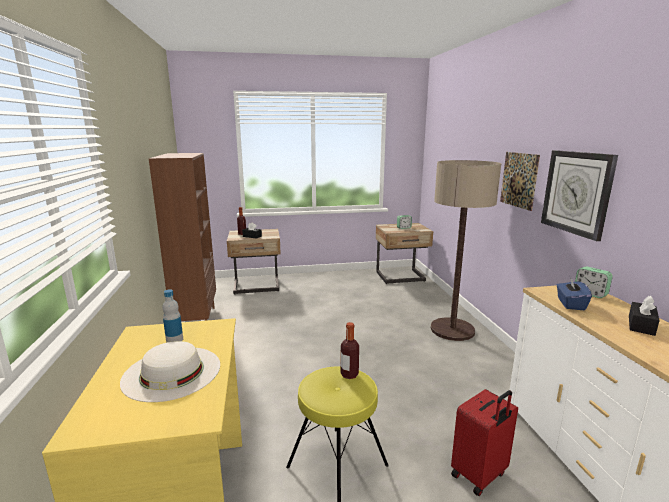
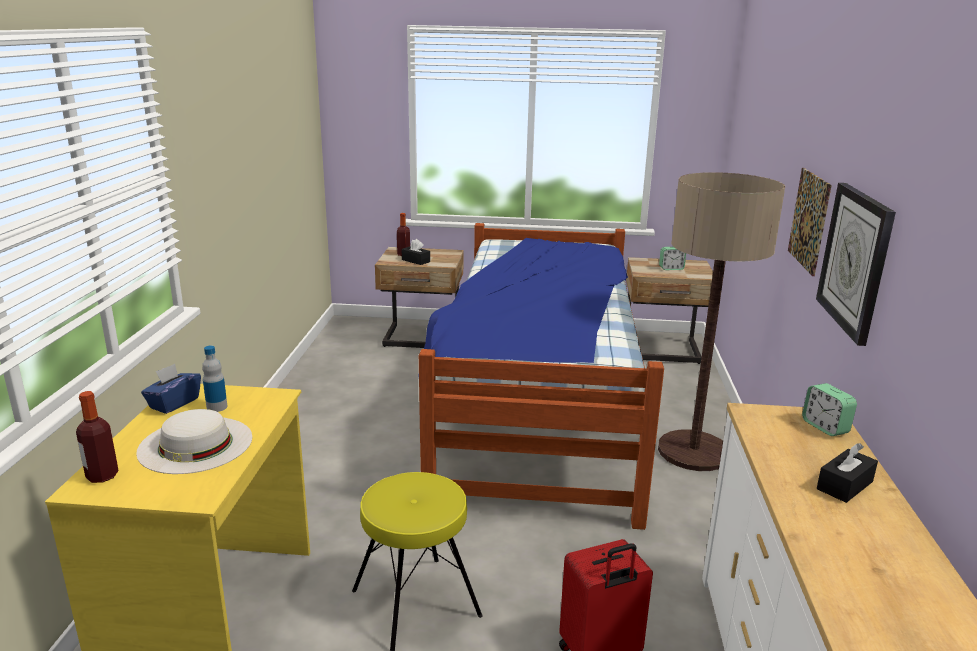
camera: 15 degrees right, 5 degrees up
brown bookcase [149,153,216,321] -> none
bottle [340,322,359,379] -> bottle moved to [76,391,119,483]
blue tissue box [557,277,592,310] -> blue tissue box moved to [141,364,201,414]
none -> bed [418,223,664,530]

